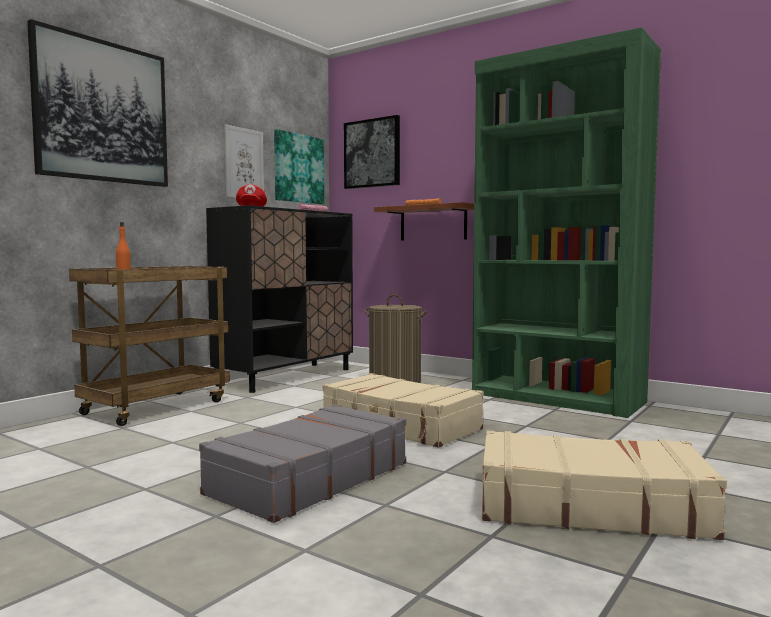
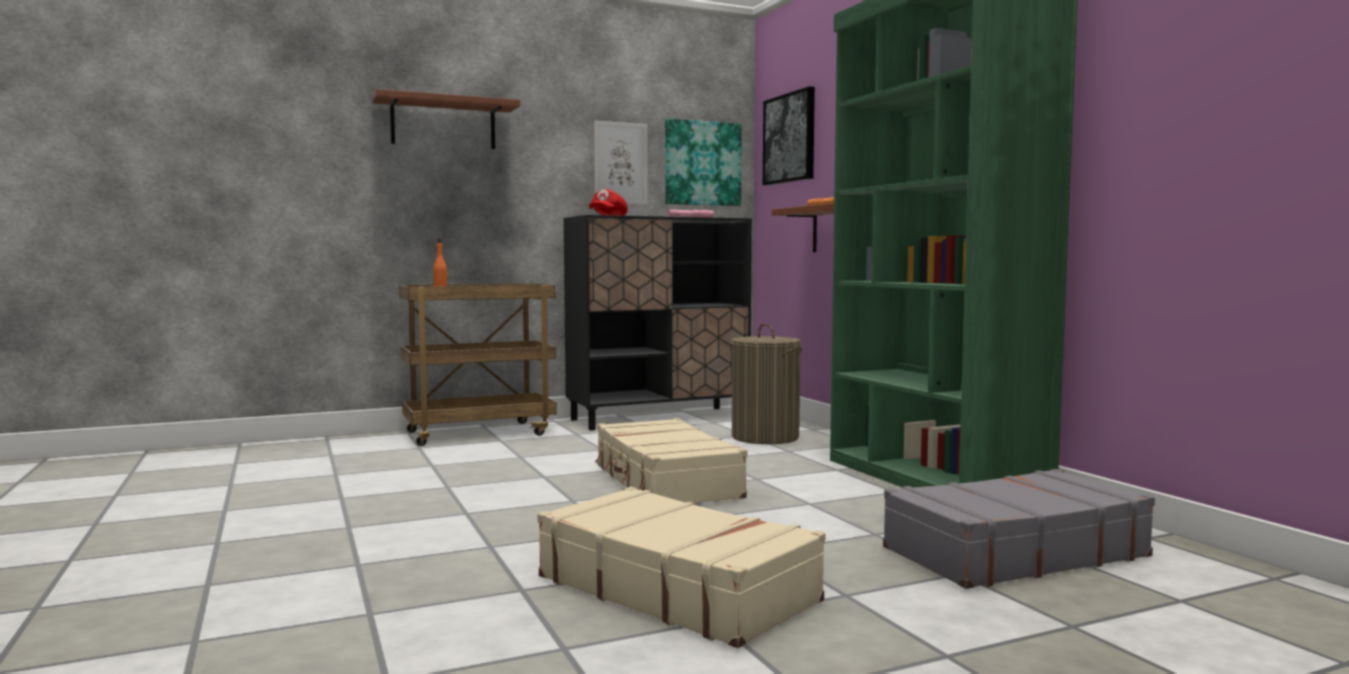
camera: 30 degrees right, 0 degrees up
picture [27,19,168,187] -> brown shelf [372,89,520,149]
grey suitcase [199,405,406,523] -> grey suitcase moved to [883,469,1155,589]

